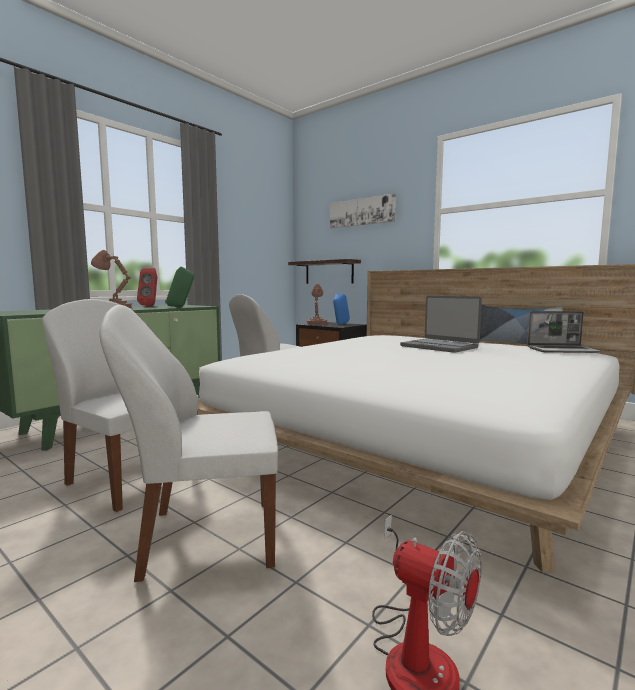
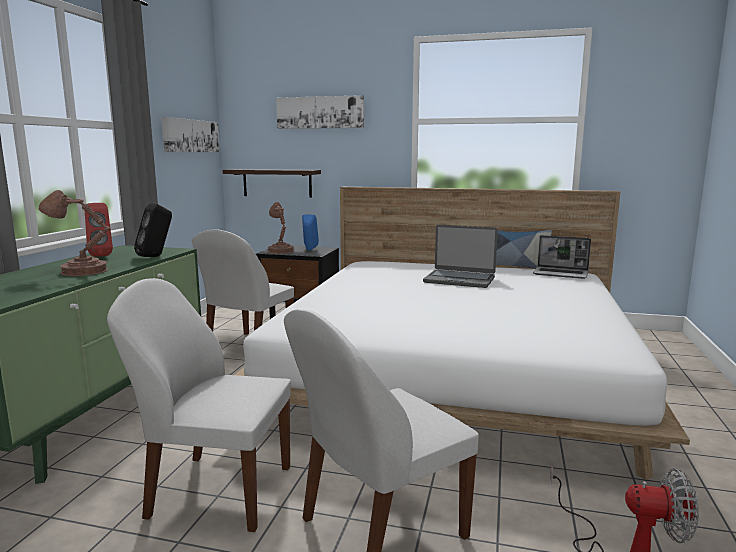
camera: 25 degrees left, 5 degrees up
green speaker [165,266,194,307] -> black speaker [134,203,172,257]
laptop [527,311,601,353] -> laptop turned 45 degrees clockwise [533,235,591,279]
none -> picture [161,117,220,152]

